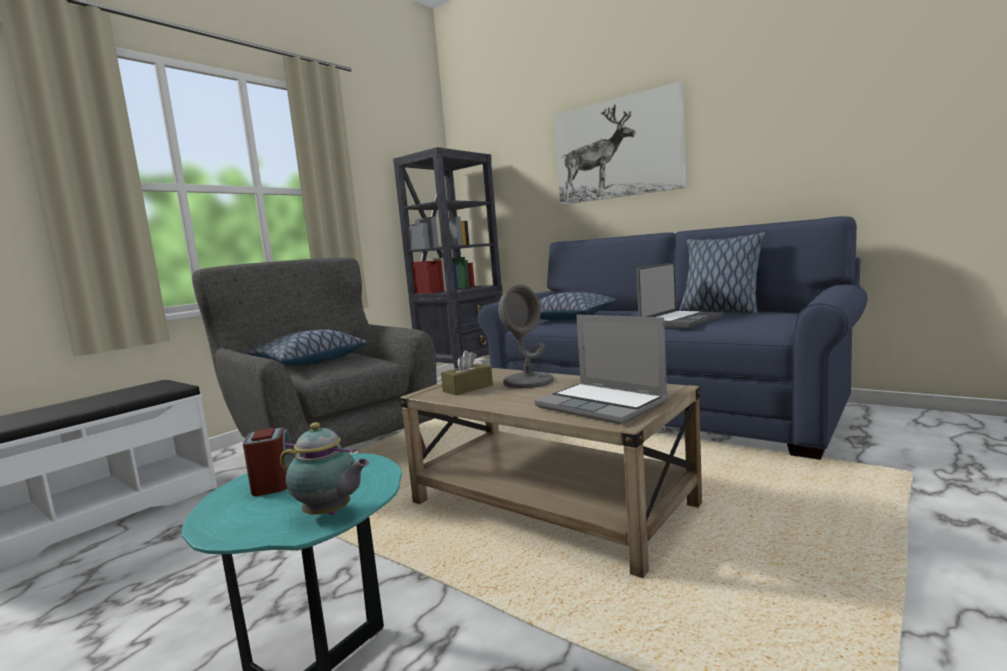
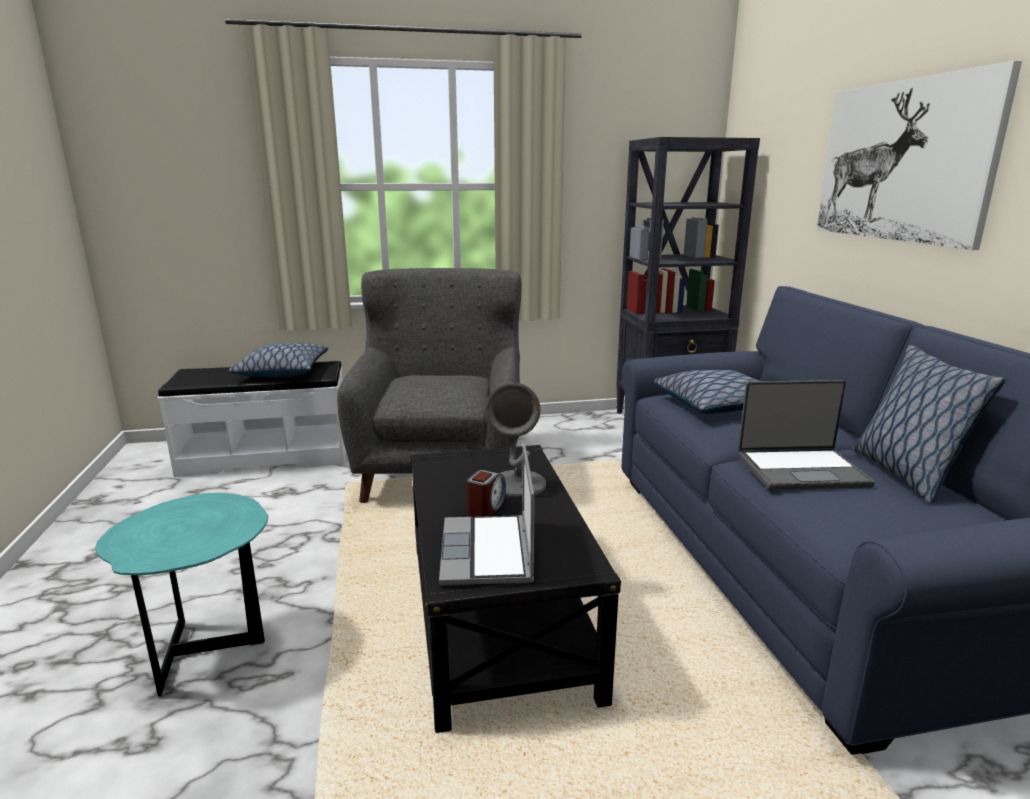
camera: 40 degrees right, 10 degrees up
alarm clock [243,427,293,496] -> alarm clock moved to [467,470,506,517]
pillow [248,329,366,366] -> pillow moved to [229,343,328,377]
teapot [280,422,369,515] -> none
beige coffee table [400,367,702,578] -> black coffee table [409,445,621,733]
brown tissue box [441,350,493,395] -> none

